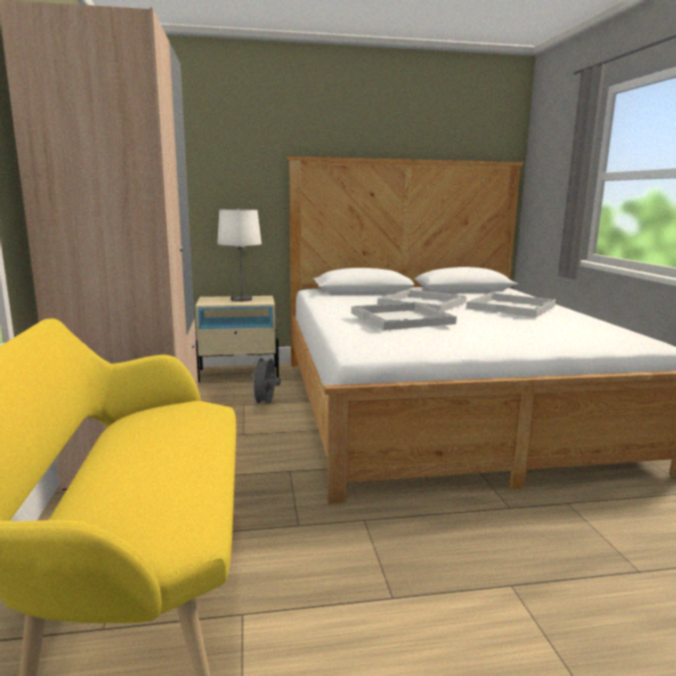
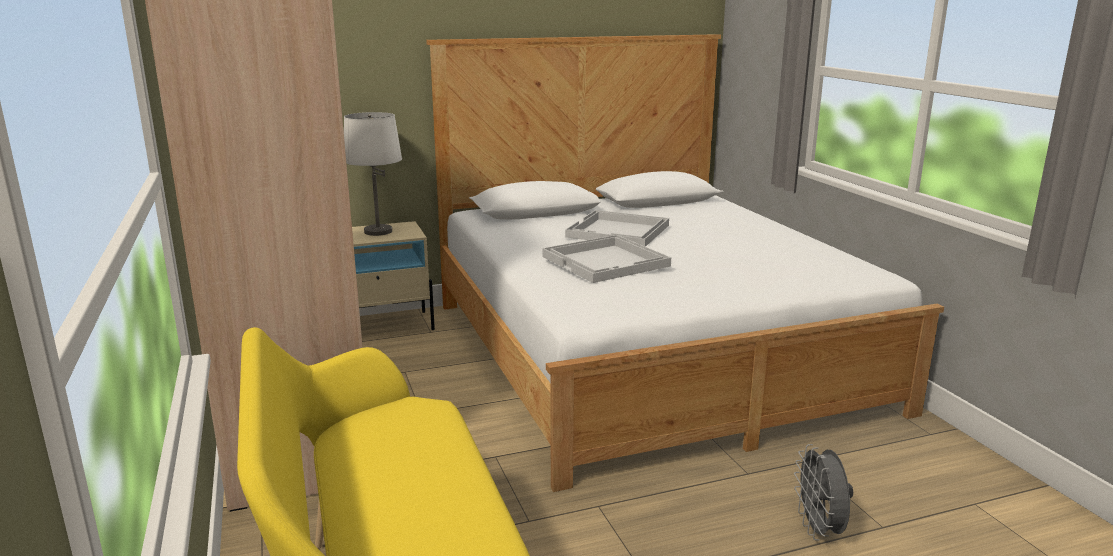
camera: 10 degrees left, 5 degrees up
grey fan [250,355,281,406] -> grey fan moved to [794,444,853,541]
white tray [466,293,556,317] -> none

